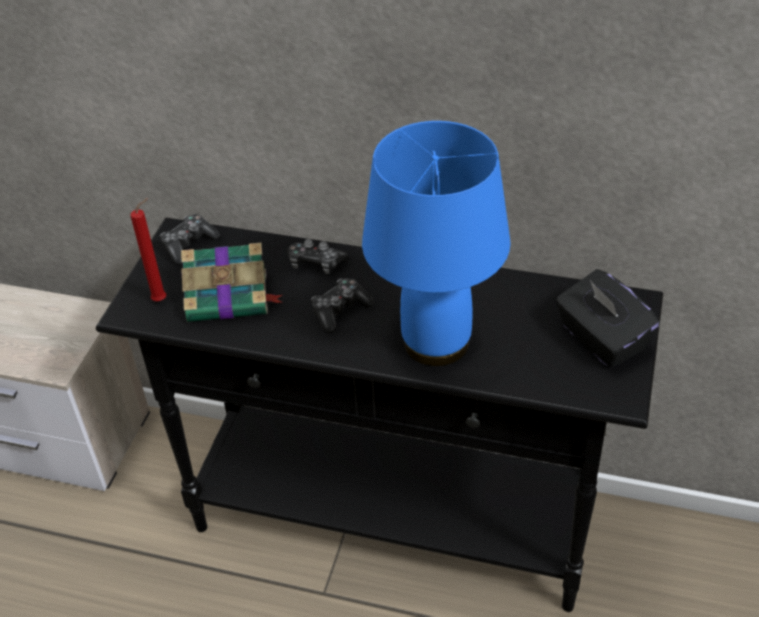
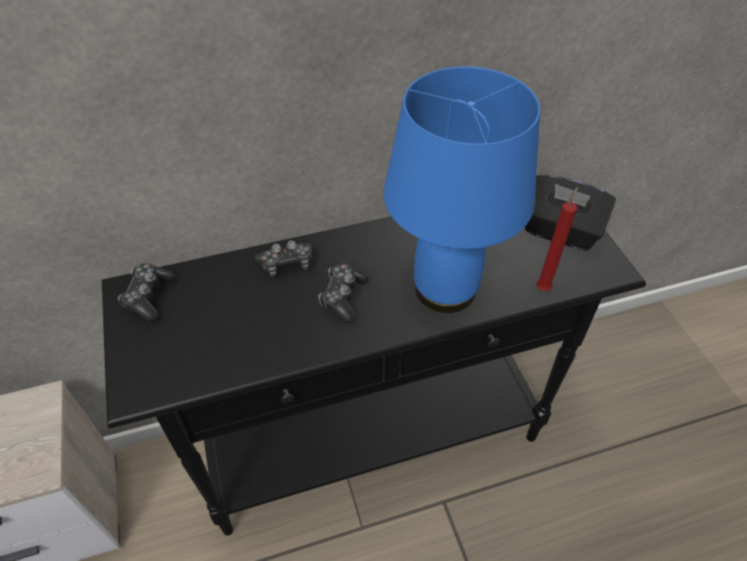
camera: 35 degrees left, 5 degrees up
red candle [130,198,166,301] -> red candle moved to [536,187,578,291]
book [181,243,283,322] -> none

